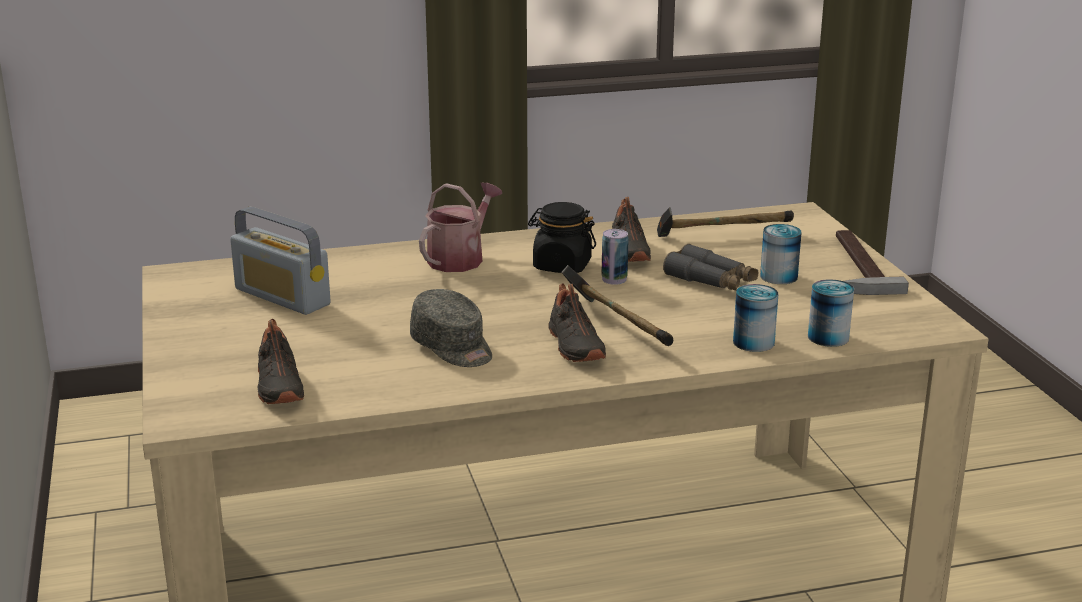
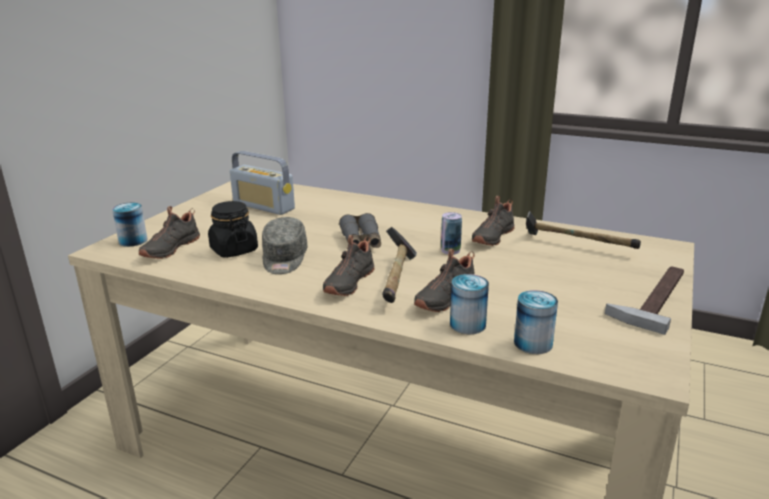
camera: 40 degrees right, 0 degrees up
radio [230,207,331,315] -> radio turned 45 degrees counterclockwise [230,151,295,215]
watering can [419,183,502,272] -> none
black jar [528,202,596,273] -> black jar moved to [208,201,258,258]
grey binoculars [663,244,758,291] -> grey binoculars moved to [339,213,381,248]
can [760,224,802,284] -> can moved to [112,203,148,247]
none -> black shoe [414,249,475,312]

